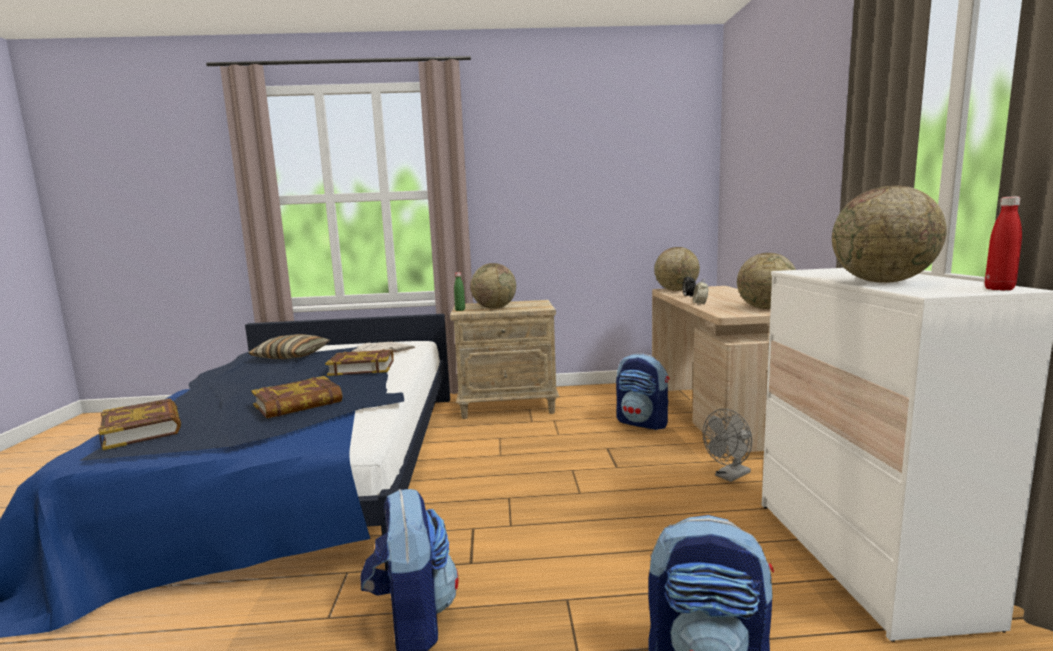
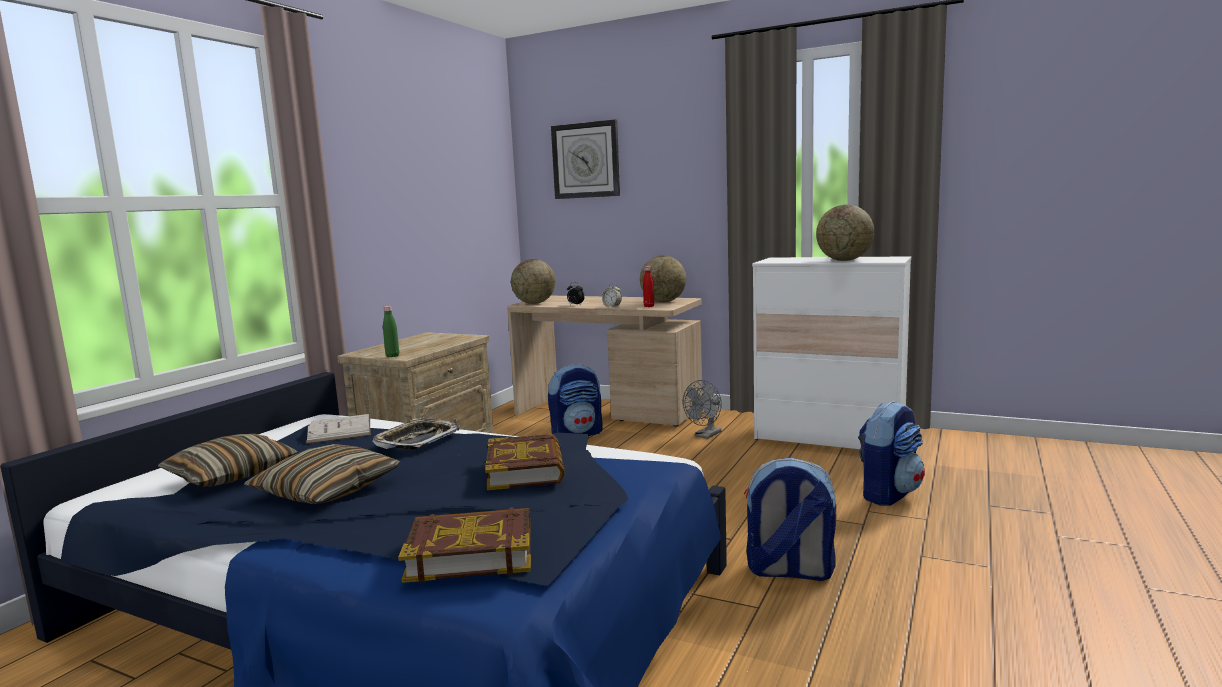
camera: 60 degrees left, 0 degrees up
book [325,349,394,376] -> tray [372,418,460,450]
globe [471,263,516,309] -> none
grey fan [702,409,752,482] -> grey fan turned 45 degrees clockwise [683,380,722,439]
red bottle [985,196,1022,290] -> red bottle moved to [643,266,654,307]
none -> pillow [244,444,400,504]
none -> wall clock [551,120,620,199]

